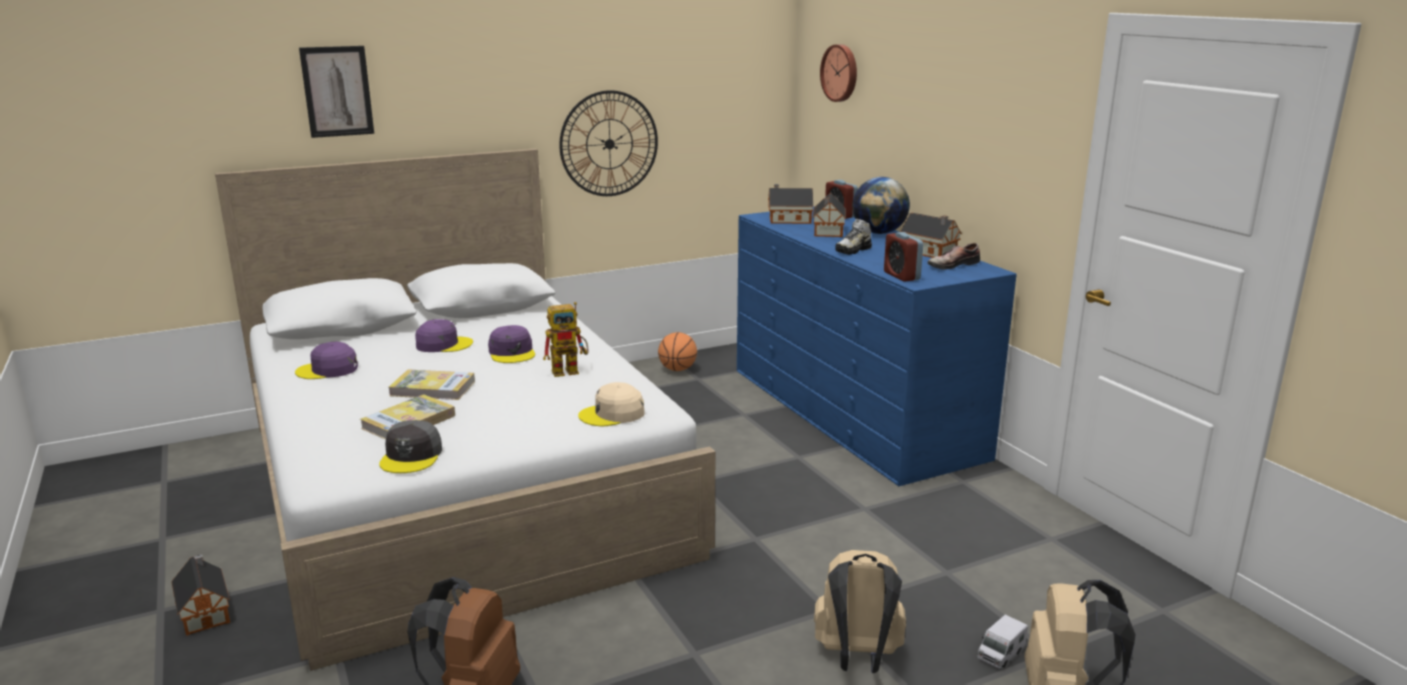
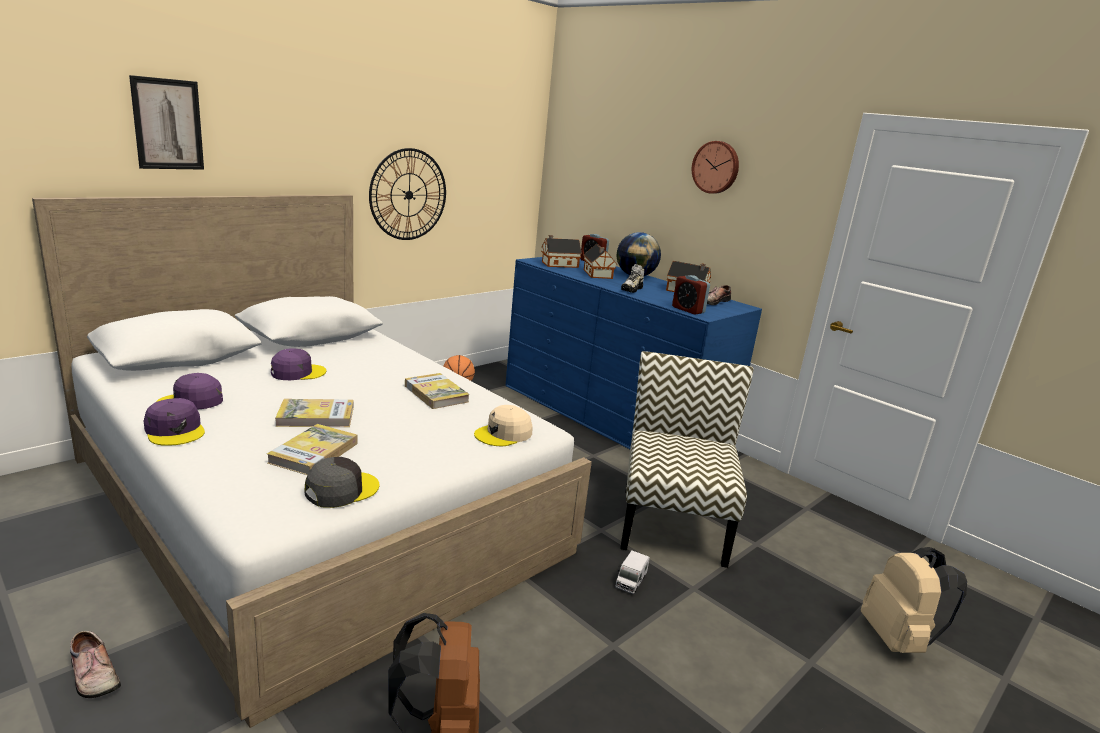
camera: 20 degrees left, 0 degrees up
toy house [171,554,230,636] -> shoe [70,631,121,698]
grey cap [379,420,442,473] -> grey cap turned 120 degrees counterclockwise [304,457,379,508]
purple cap [488,325,535,363] -> purple cap moved to [144,398,205,446]
toy robot [543,302,589,377] -> book [405,373,470,409]
beige backpack [814,550,906,673] -> none
wall clock [820,44,857,102] -> wall clock moved to [692,141,739,194]
toy truck [977,615,1028,669] -> toy truck moved to [615,550,650,594]
none -> chair [620,351,754,568]

